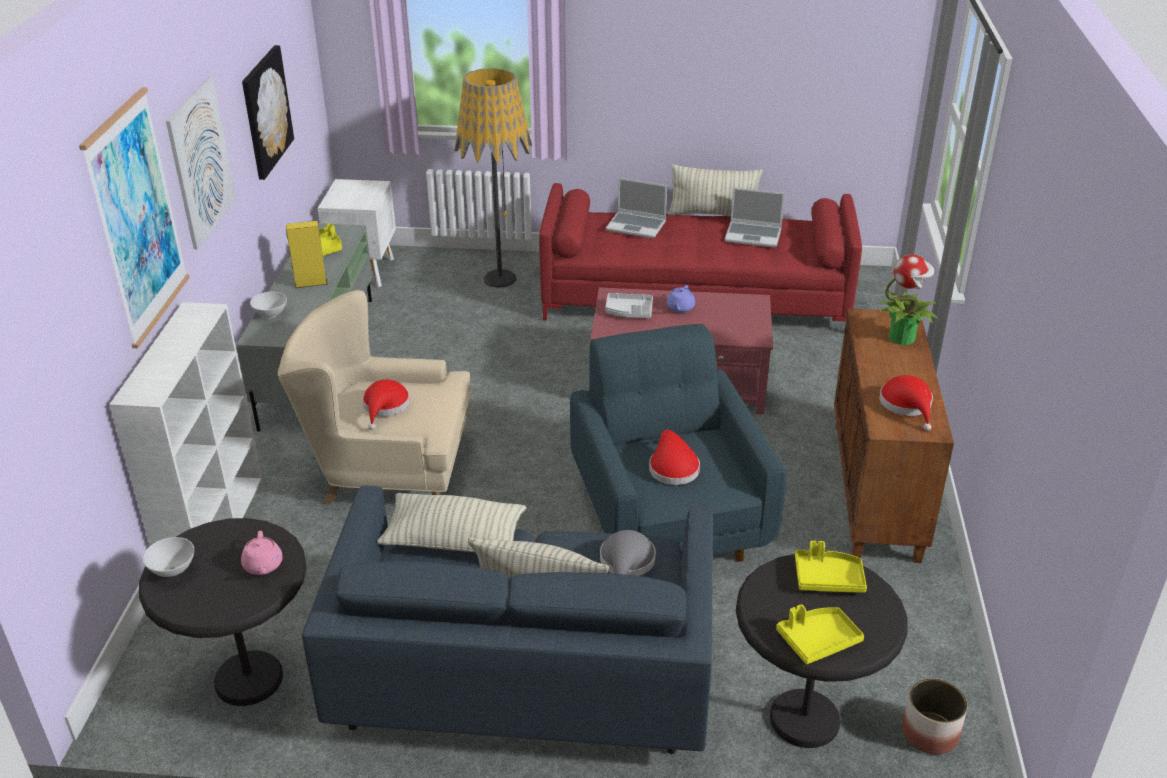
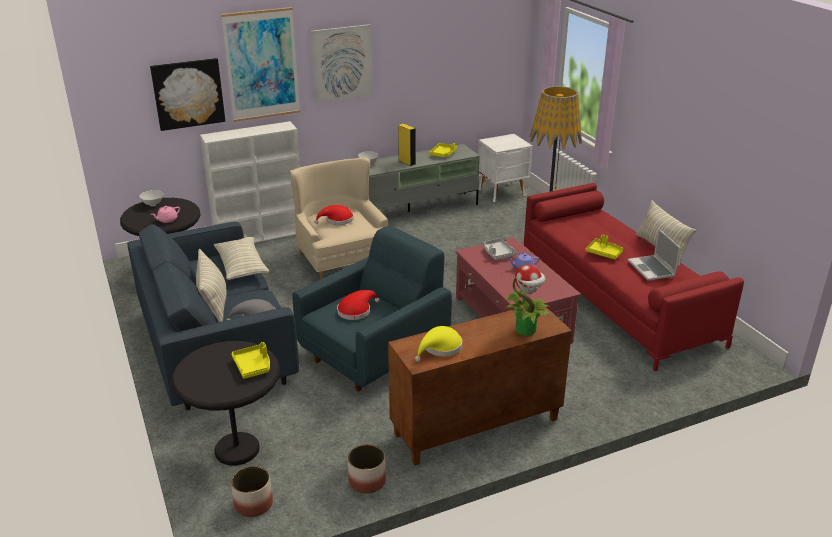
camera: 60 degrees right, 5 degrees down
picture [242,45,294,180] -> picture moved to [150,58,225,131]
laptop [606,178,667,239] -> none
yellow tray [776,604,864,664] -> yellow tray moved to [586,235,623,259]
red hat [879,375,933,431] -> yellow hat [415,326,462,362]
none -> planter [348,444,386,494]

